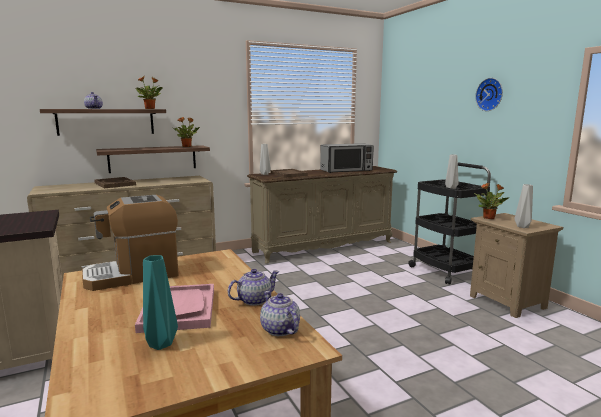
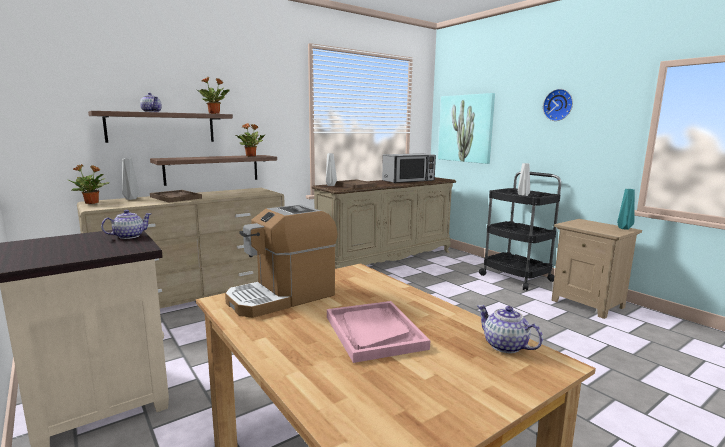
camera: 10 degrees left, 0 degrees up
turquoise vase [143,255,178,350] -> turquoise vase moved to [617,189,635,230]
teapot [228,269,279,306] -> teapot moved to [101,210,152,239]
potted plant [474,183,508,219] -> potted plant moved to [68,164,110,204]
grey vase [514,184,533,228] -> grey vase moved to [122,158,139,200]
none -> picture [438,93,495,164]

